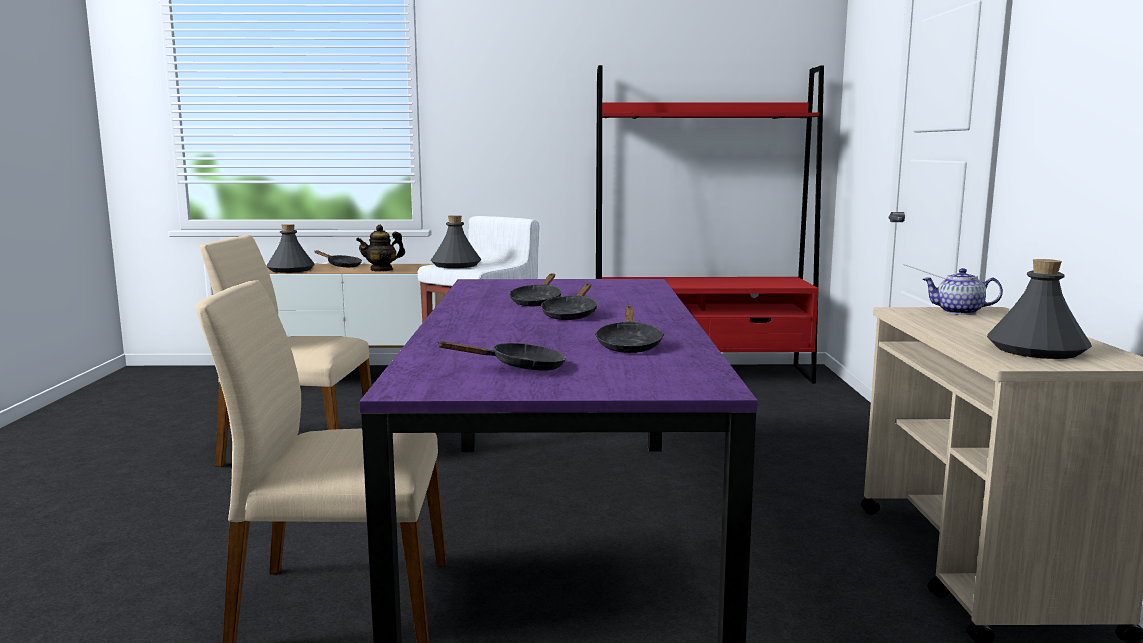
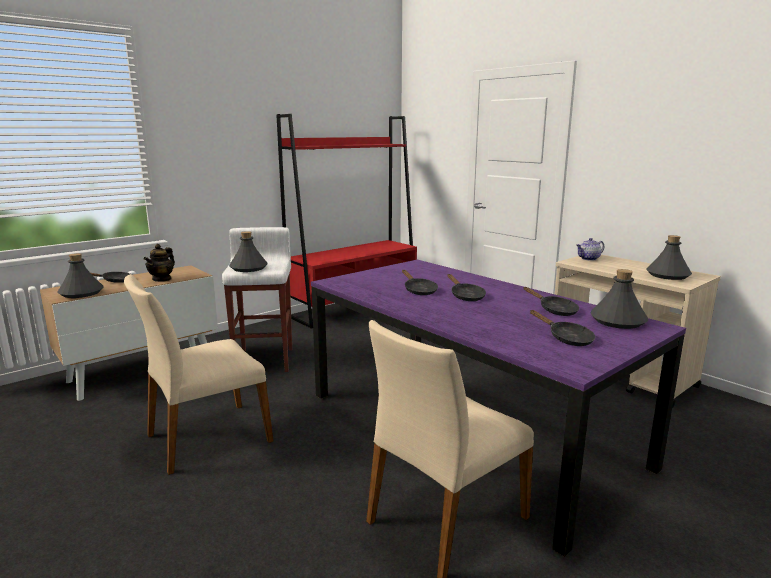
camera: 40 degrees left, 5 degrees up
black frying pan [437,341,566,371] -> black frying pan turned 105 degrees clockwise [530,310,595,346]
none -> grey bottle [590,269,648,329]

